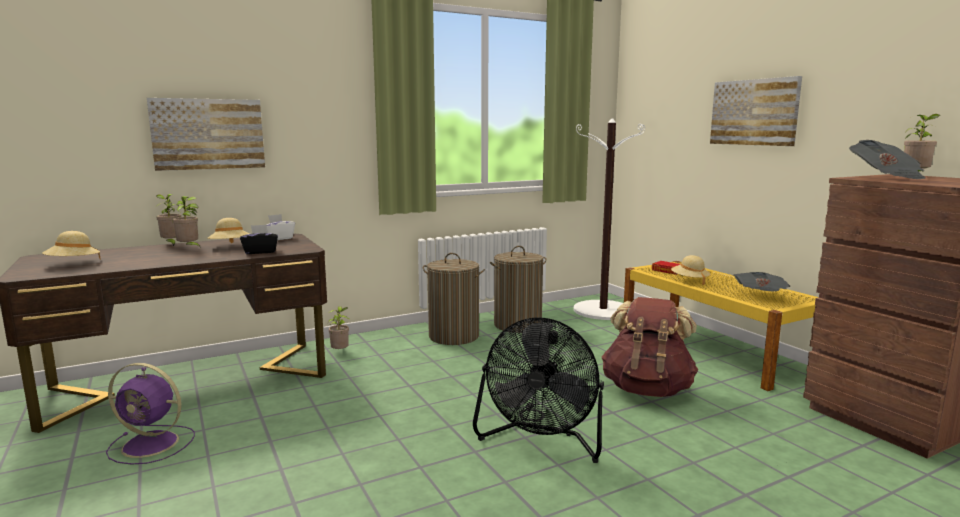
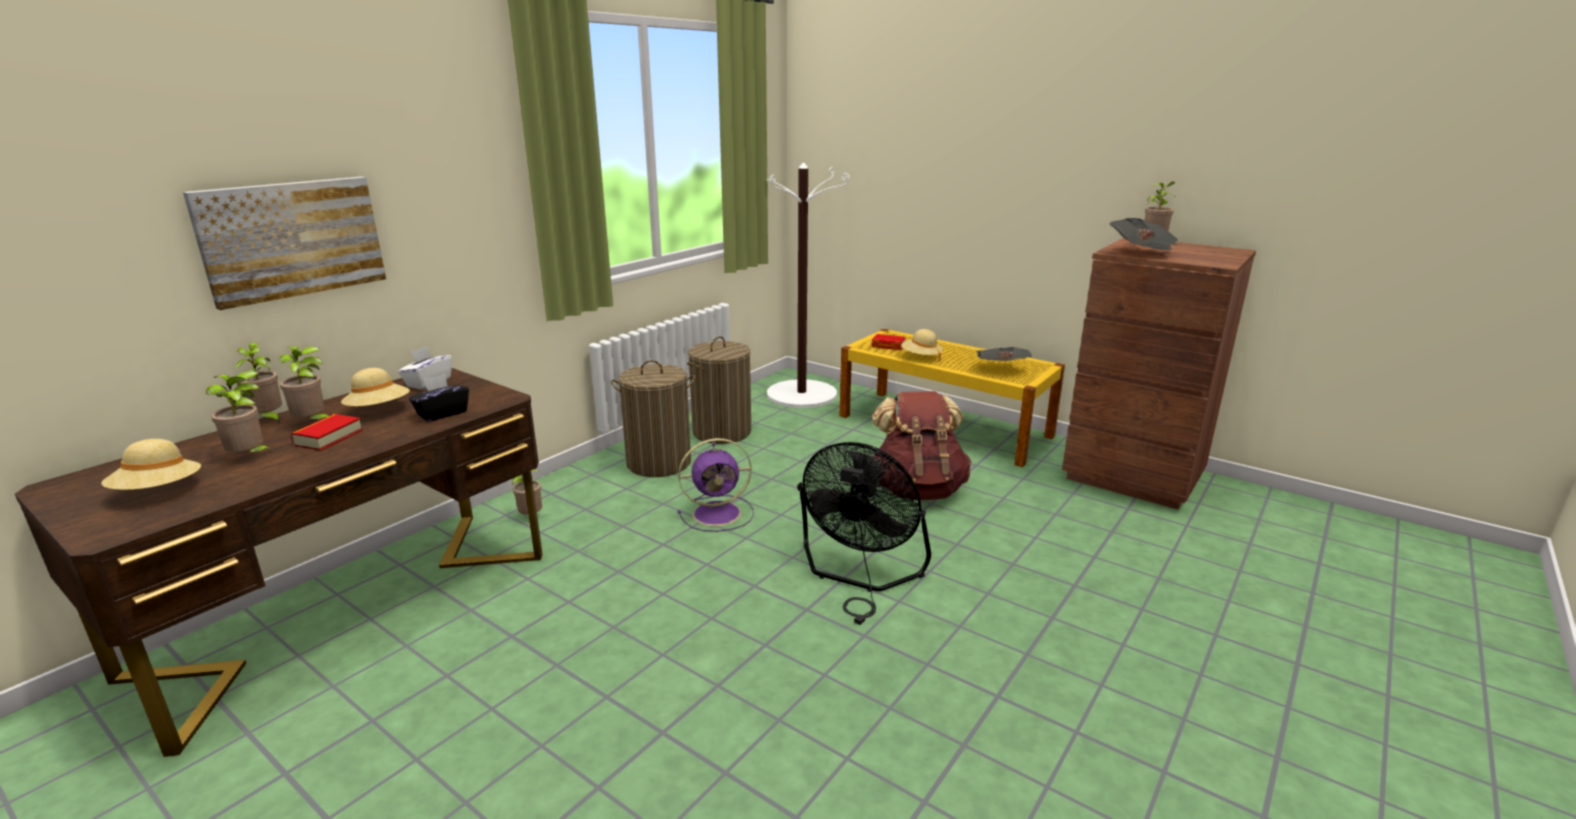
camera: 25 degrees left, 10 degrees up
purple fan [106,363,195,465] -> purple fan moved to [677,438,754,532]
black fan [473,318,604,463] -> black fan turned 150 degrees counterclockwise [797,442,931,625]
picture [710,76,802,146] -> none
none -> potted plant [206,371,274,452]
none -> book [291,414,363,450]

